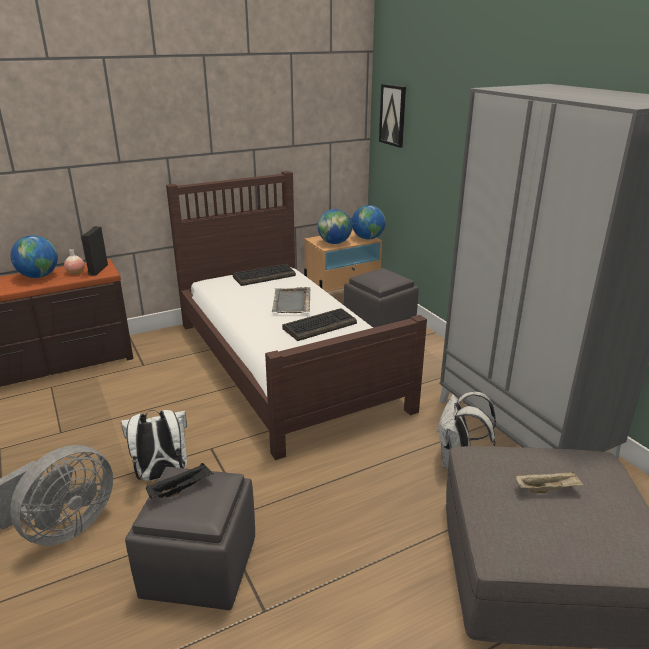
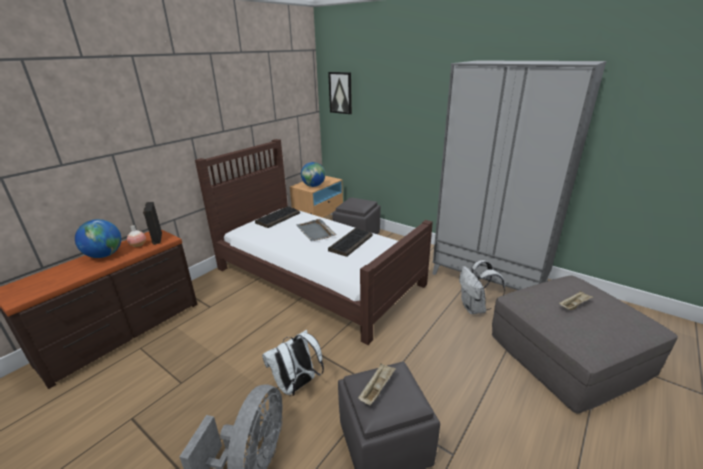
camera: 25 degrees left, 0 degrees up
black tray [146,463,214,498] -> beige tray [358,363,396,406]
globe [352,205,386,240] -> none

